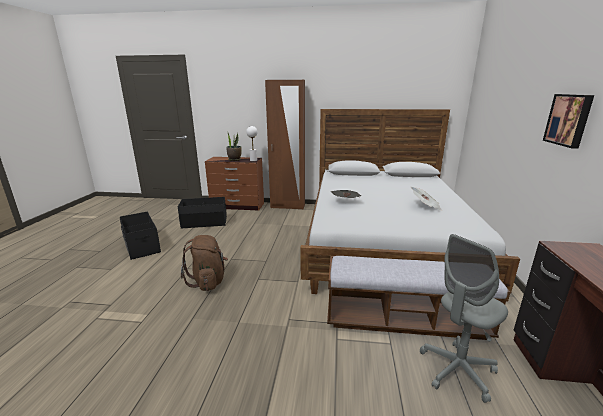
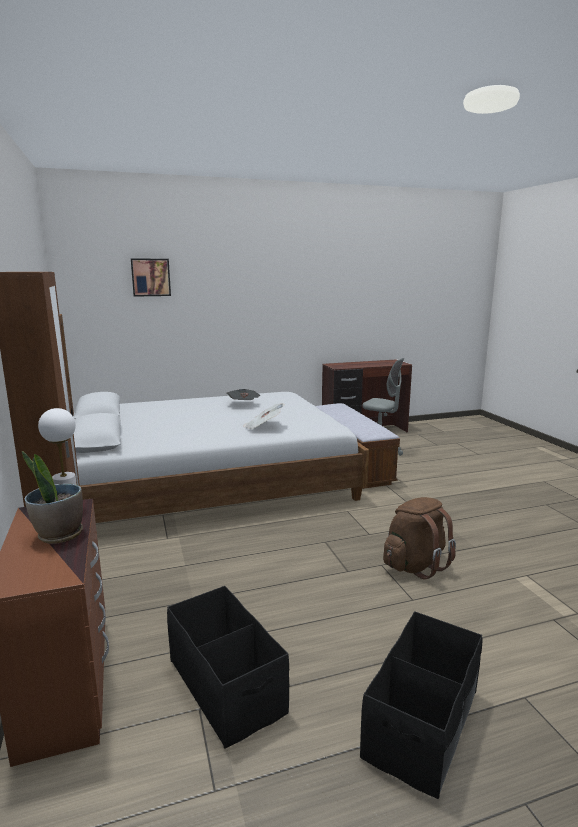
camera: 115 degrees left, 5 degrees down
picture [543,94,594,149] -> picture moved to [131,259,171,297]

